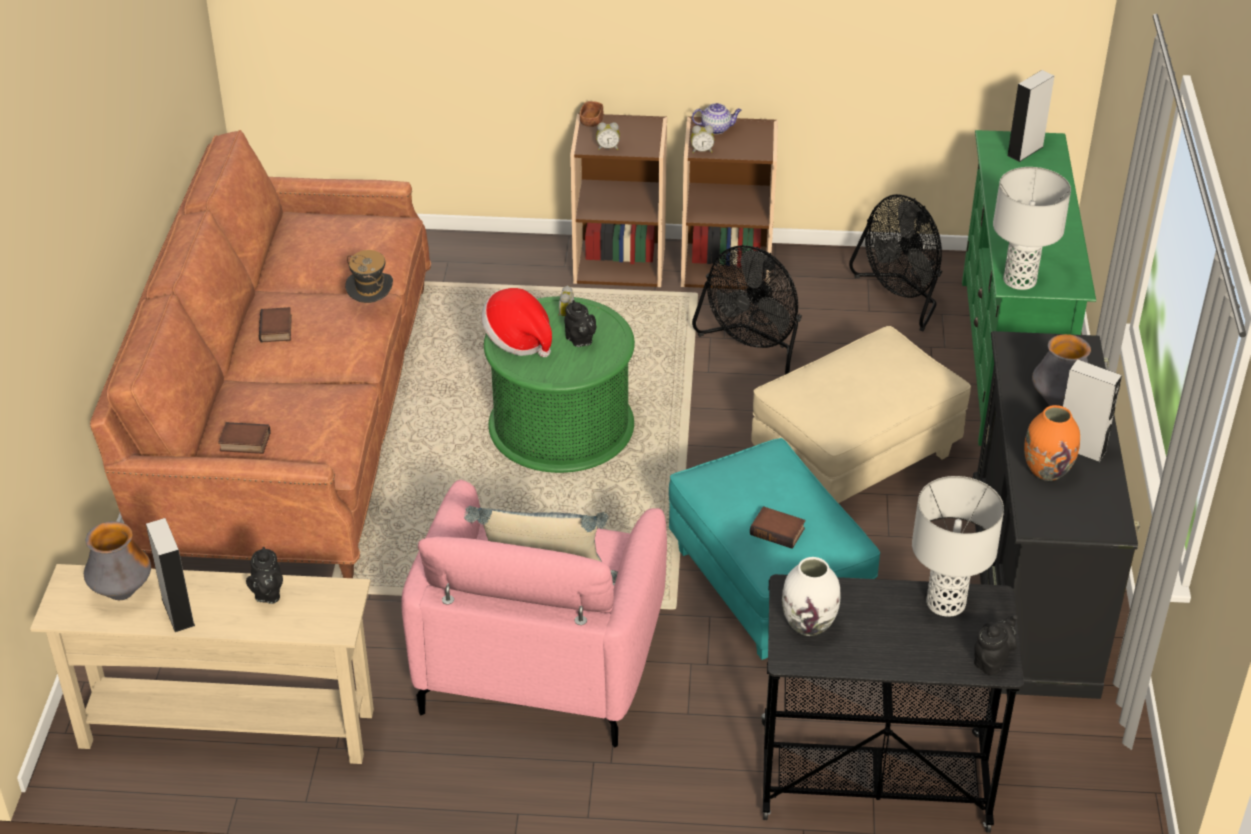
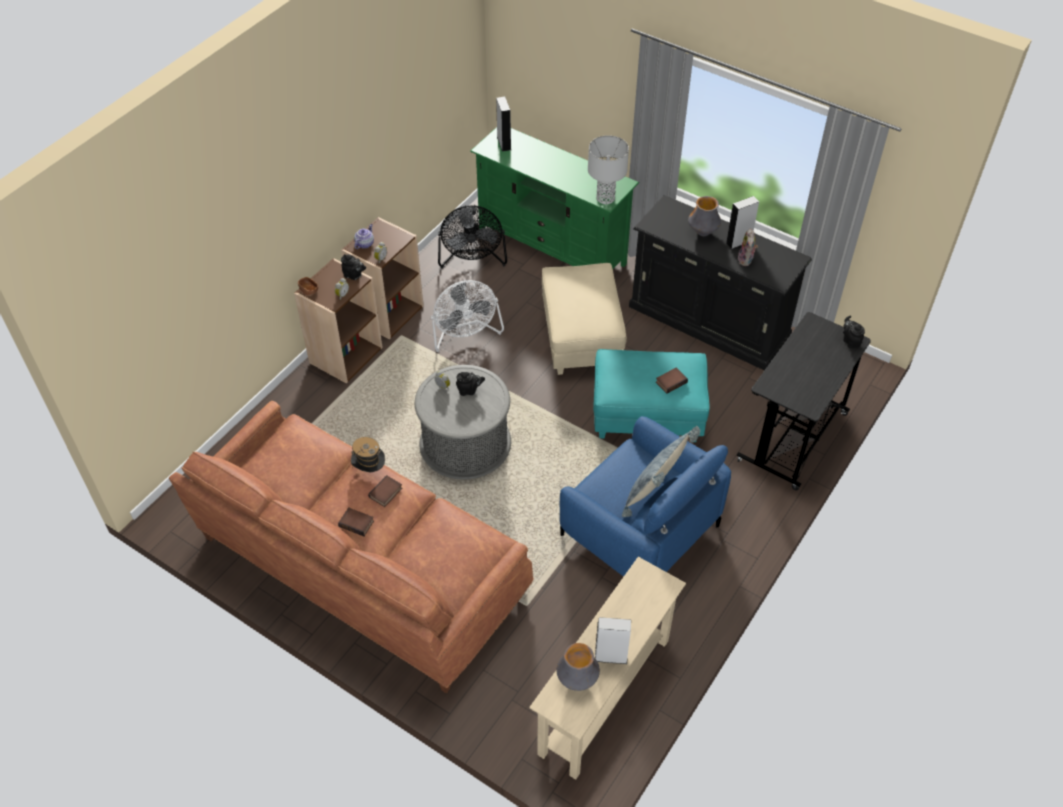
camera: 60 degrees left, 10 degrees up
book [218,422,271,454] -> book moved to [368,475,403,507]
black teapot [246,547,283,604] -> black teapot moved to [341,254,366,280]
pink armchair [401,480,667,747] -> blue armchair [560,416,731,577]
hat [481,288,552,357] -> none
green coffee table [484,296,635,473] -> grey coffee table [415,365,511,480]
black fan [692,245,802,375] -> white fan [431,280,504,352]
white vase [782,557,840,636] -> none
white table lamp [912,476,1004,617] -> none
orange vase [1024,405,1080,481] -> plush toy [738,228,758,266]

